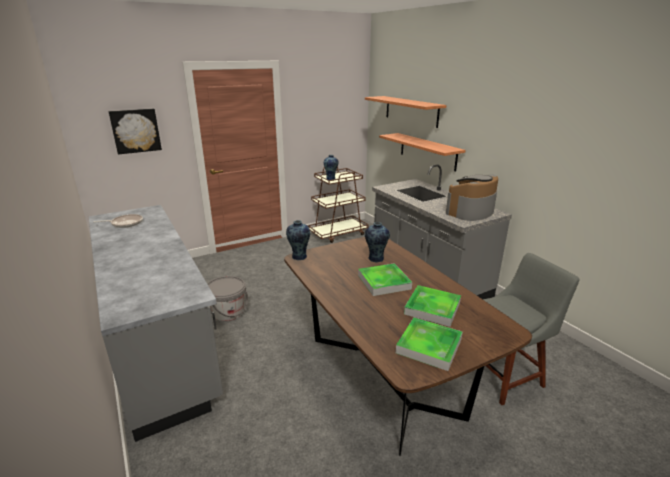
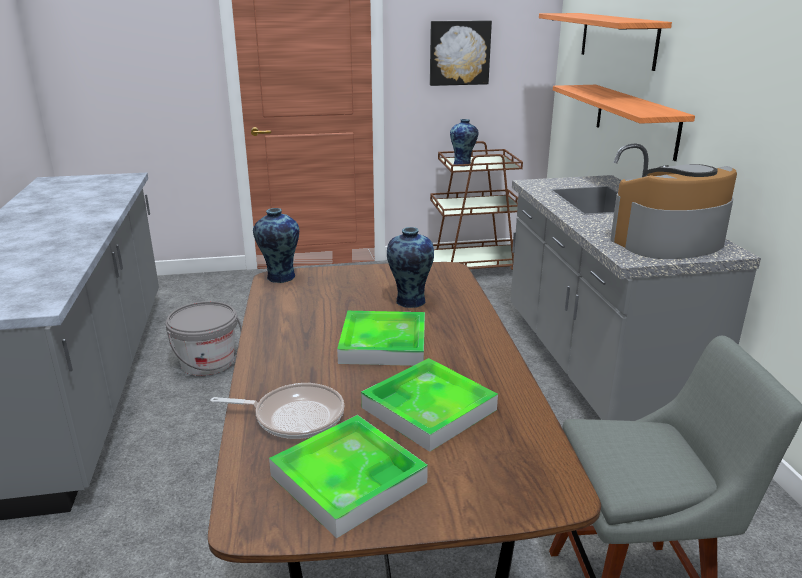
camera: 20 degrees right, 0 degrees up
frying pan [93,214,143,228] -> frying pan moved to [210,383,344,439]
picture [109,109,162,155] -> picture moved to [430,20,492,86]

